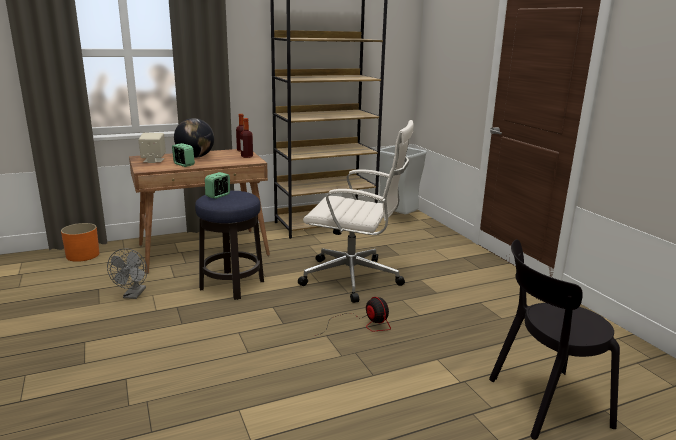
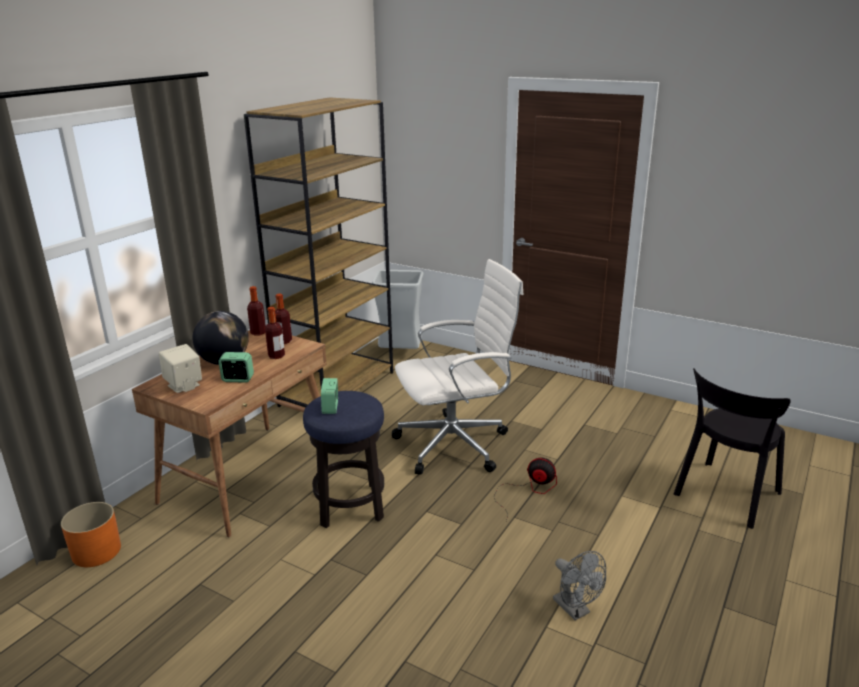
camera: 35 degrees left, 5 degrees up
grey fan [107,248,148,299] -> grey fan moved to [553,551,606,620]
none -> bottle [265,307,285,359]

